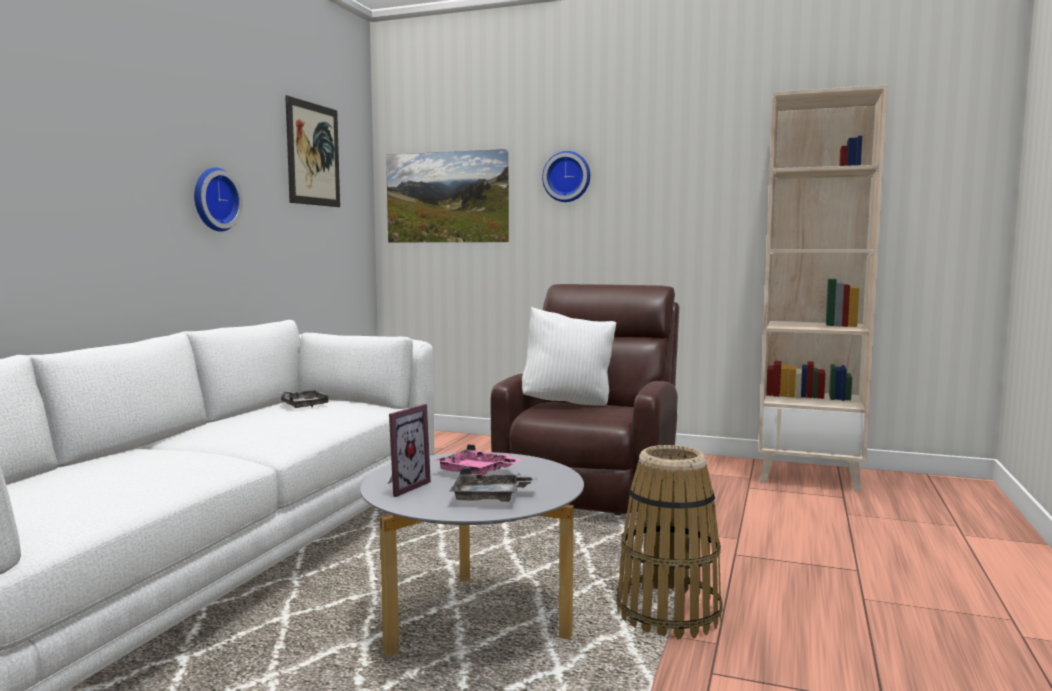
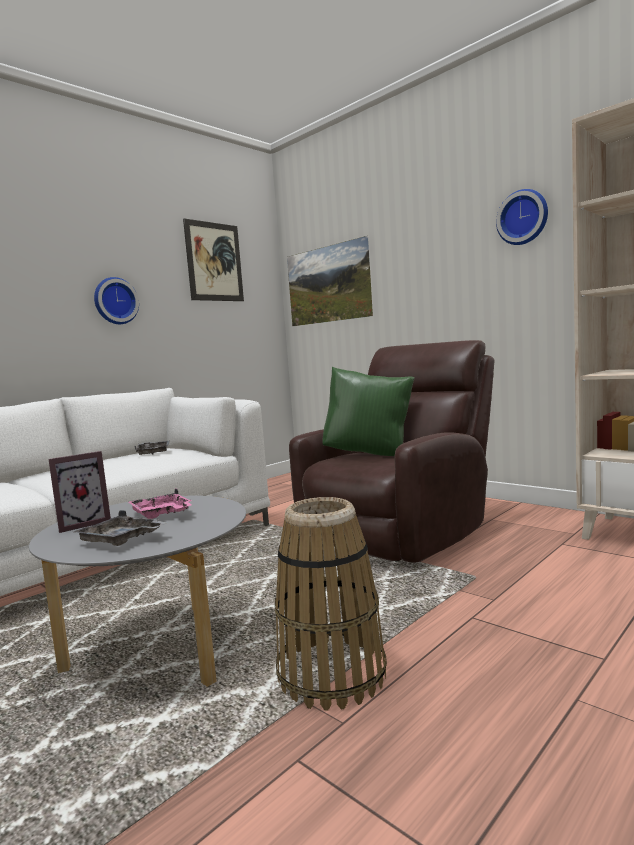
camera: 25 degrees right, 0 degrees up
white pillow [522,307,616,406] -> green pillow [322,367,415,456]
wall clock [542,151,590,202] -> wall clock moved to [496,189,548,245]

